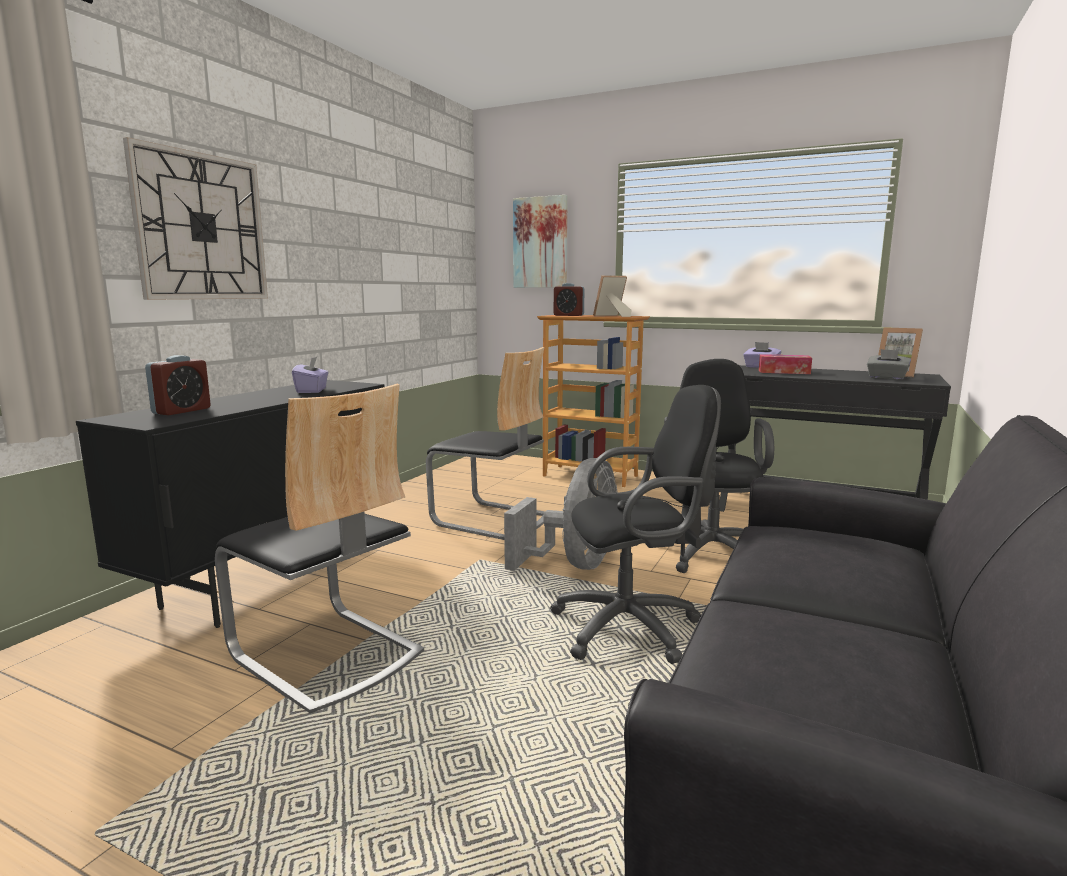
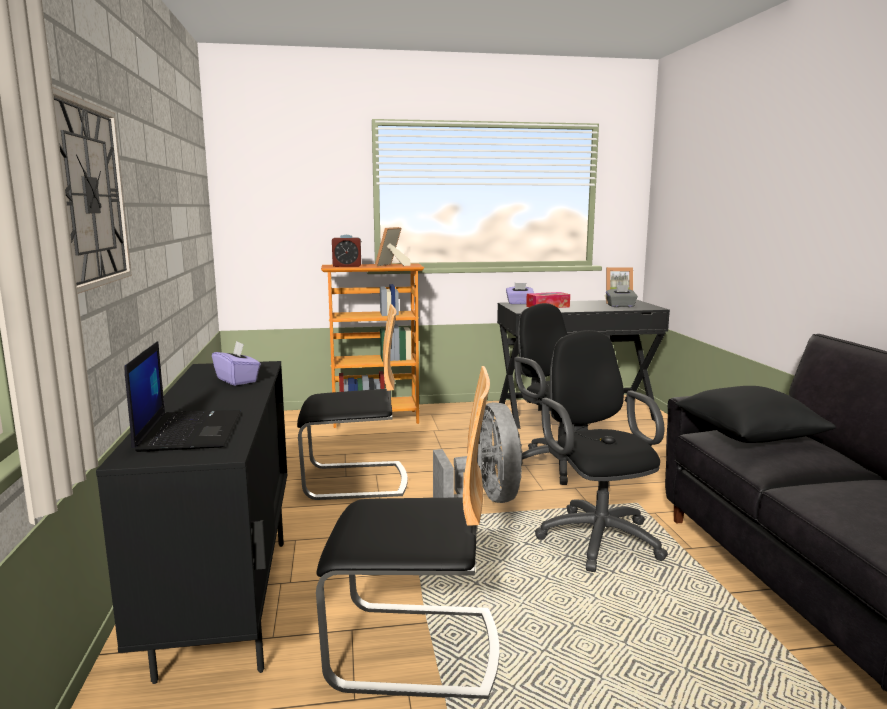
camera: 35 degrees left, 0 degrees up
alarm clock [145,355,211,415] -> laptop [124,341,241,452]
picture [513,195,568,288] -> none
black office chair [550,385,721,664] -> black office chair turned 60 degrees counterclockwise [535,330,668,572]
none -> black pillow [675,386,836,443]

